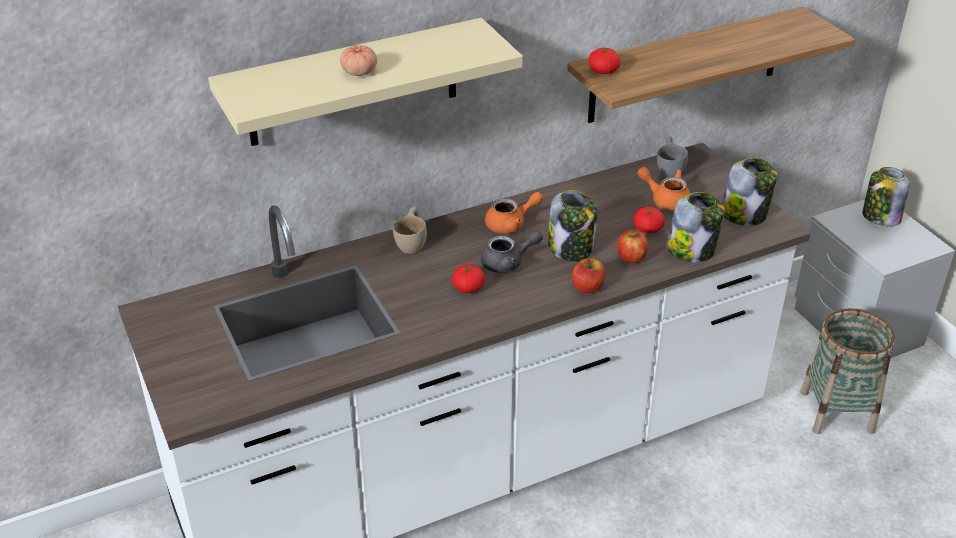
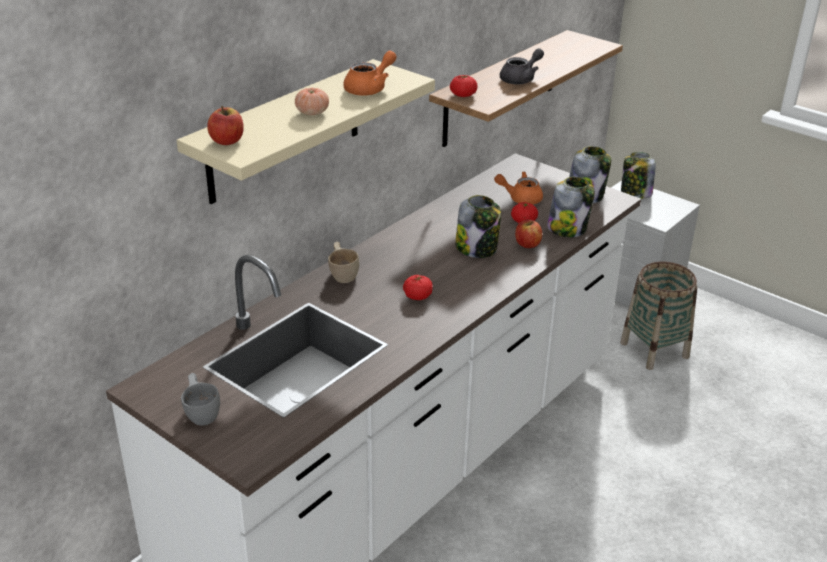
camera: 25 degrees left, 5 degrees down
grey teapot [481,231,543,273] -> grey teapot moved to [500,48,544,84]
orange teapot [485,192,543,234] -> orange teapot moved to [343,51,397,96]
apple [572,258,605,293] -> apple moved to [207,106,244,145]
grey cup [657,136,688,178] -> grey cup moved to [181,373,220,426]

